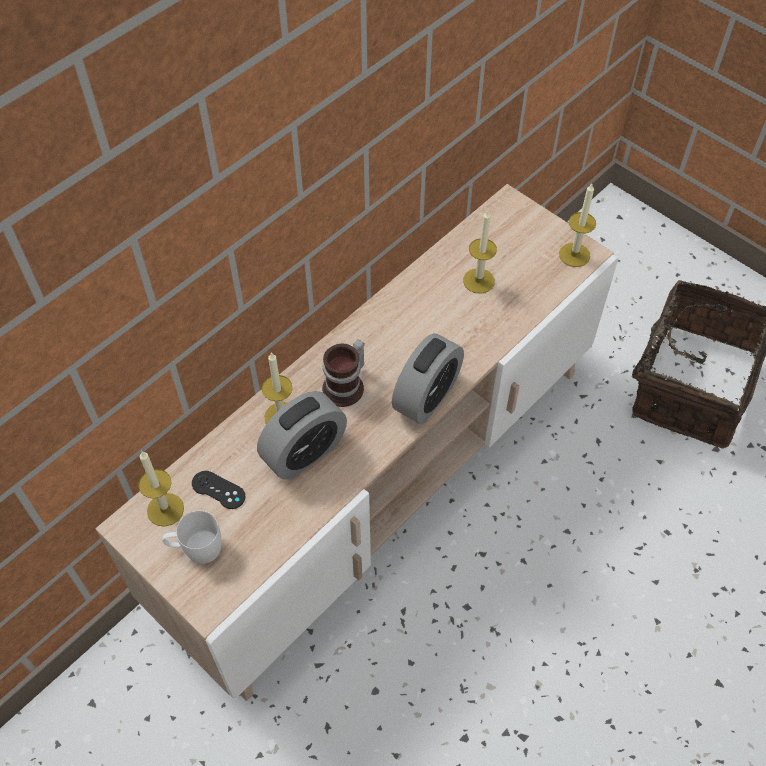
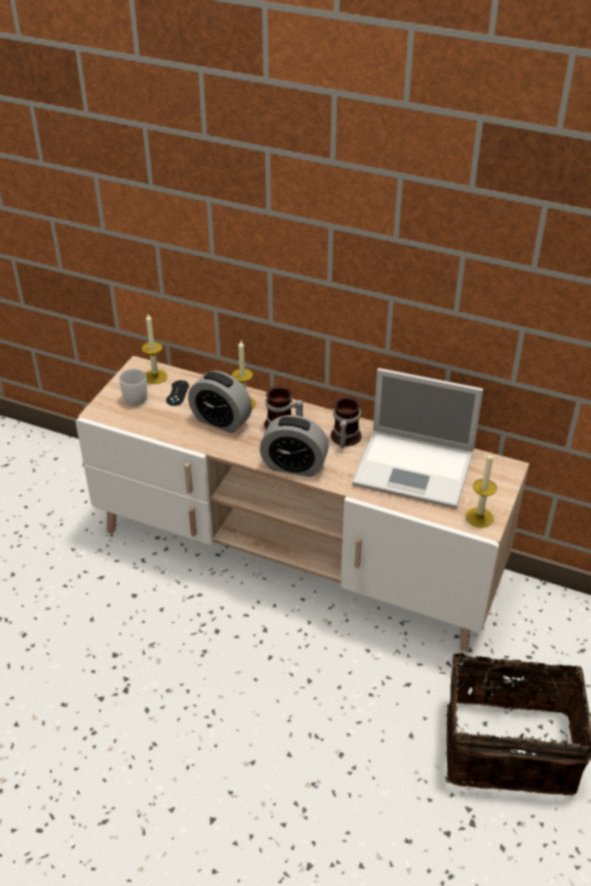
camera: 70 degrees right, 15 degrees down
candle [463,211,497,294] -> laptop [352,368,483,508]
none -> mug [331,397,362,448]

